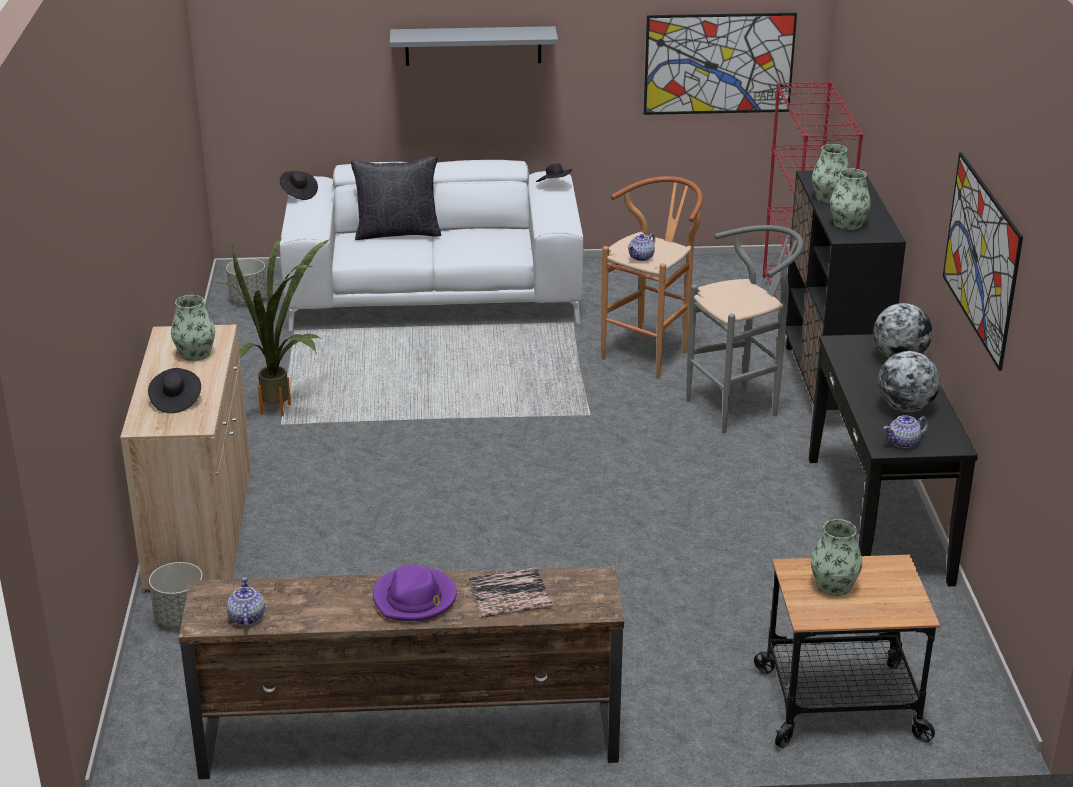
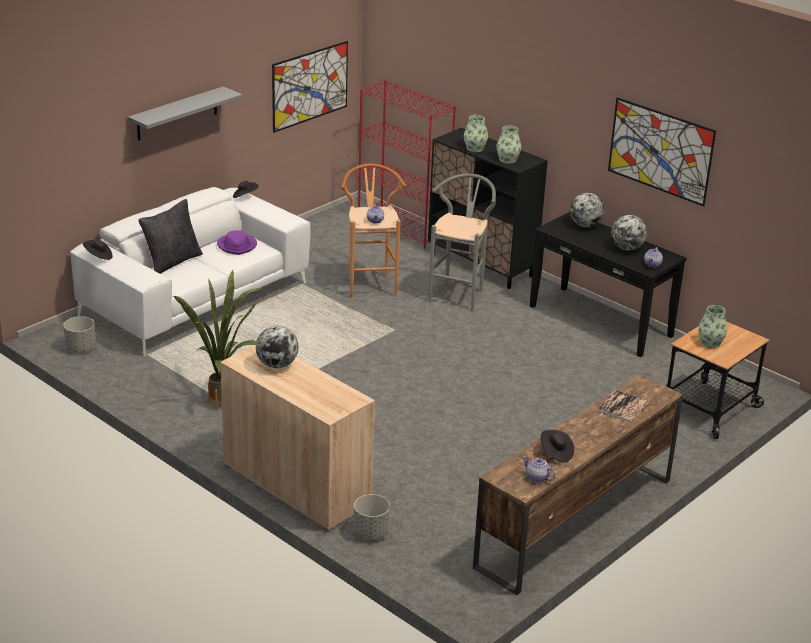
camera: 45 degrees left, 0 degrees up
black hat [148,368,201,413] -> black hat moved to [541,430,574,463]
vase [171,295,215,361] -> globe [256,326,298,368]
purple hat [373,564,457,621] -> purple hat moved to [217,230,257,255]

